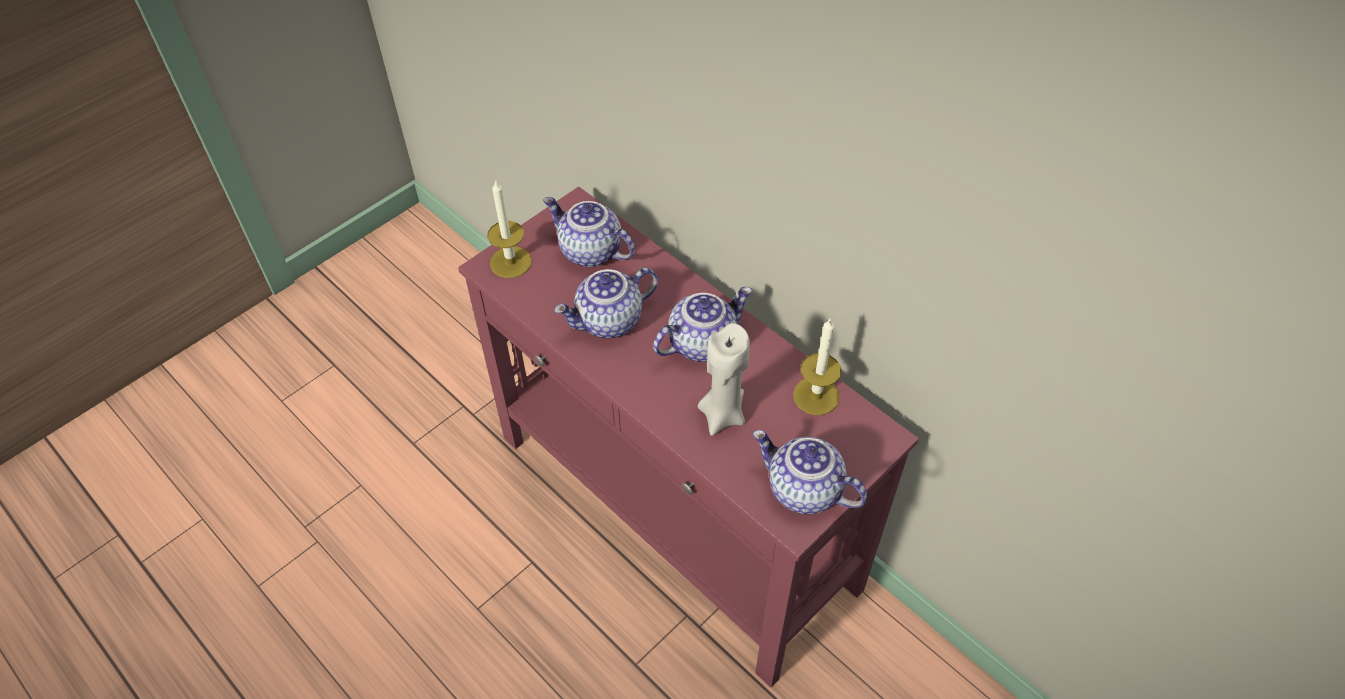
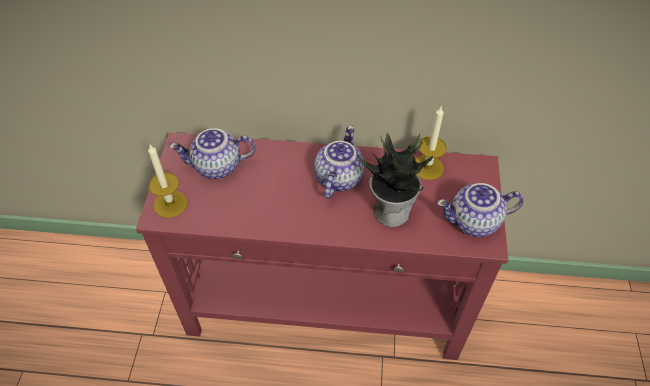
camera: 40 degrees left, 0 degrees up
teapot [554,267,658,338] -> none
beige candle [698,323,750,436] -> potted plant [357,132,433,227]

